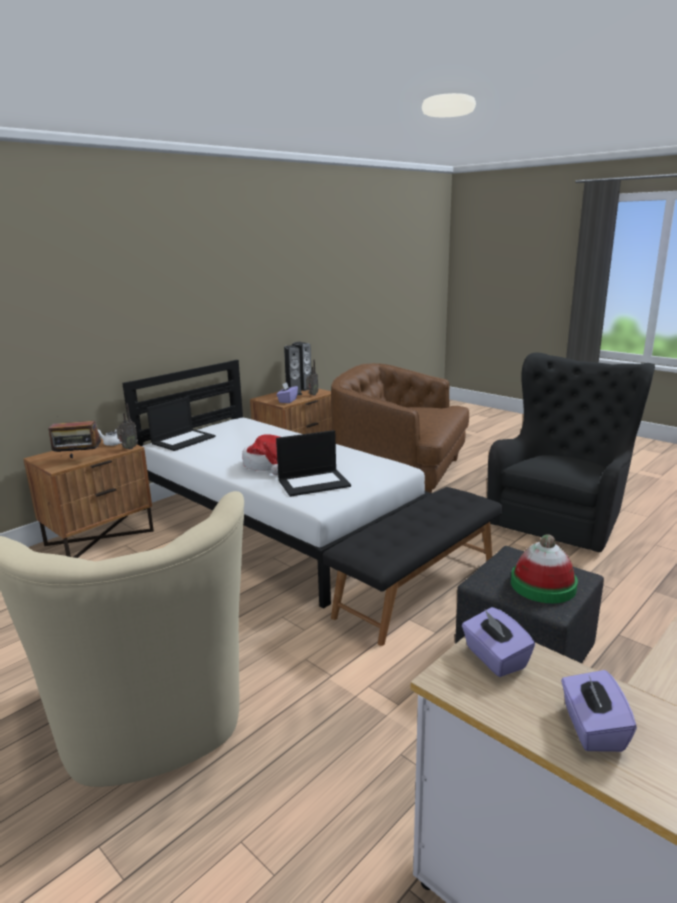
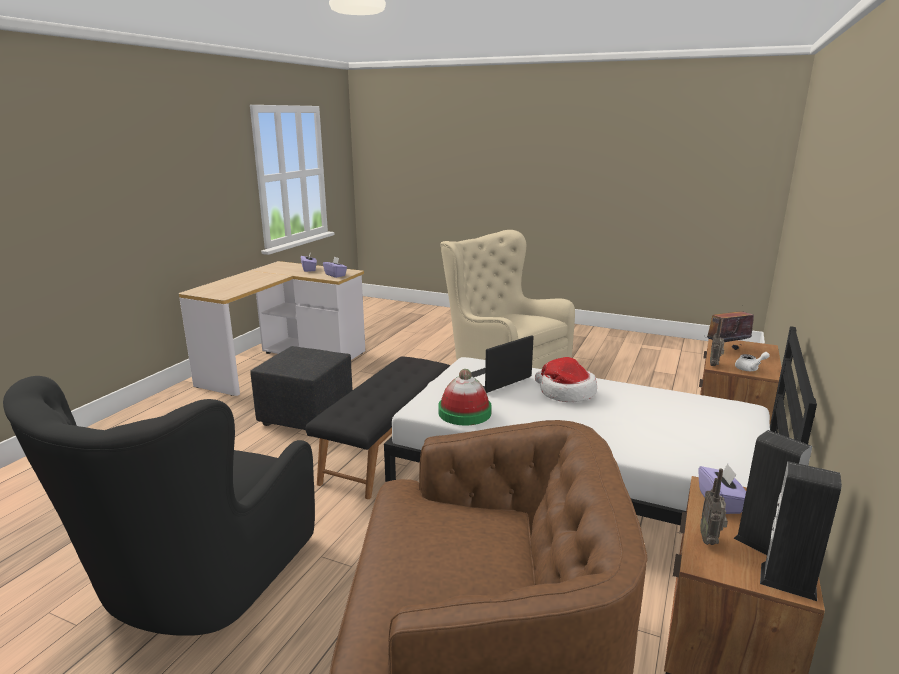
camera: 160 degrees right, 0 degrees up
laptop [147,396,216,451] -> none
hat [511,534,578,603] -> hat moved to [438,369,492,425]

